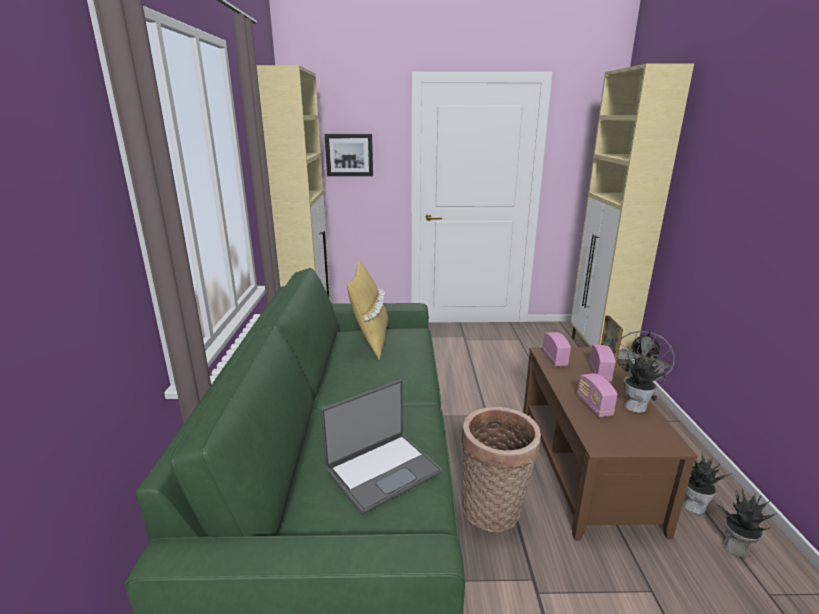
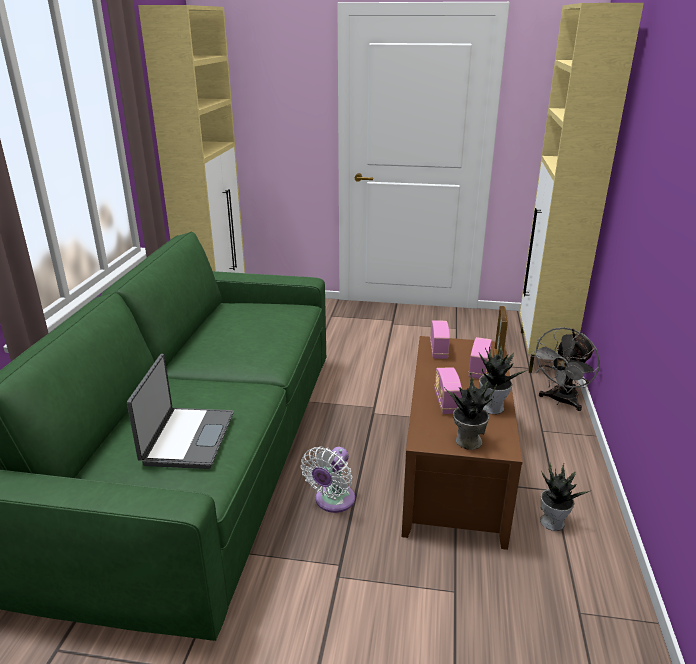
camera: 10 degrees right, 5 degrees up
laptop [321,380,442,515] -> laptop turned 60 degrees counterclockwise [127,354,234,469]
picture [325,134,373,176] -> none
yellow pillow [347,260,388,360] -> none
basket [461,407,541,532] -> white fan [301,447,355,513]
potted plant [716,488,777,558] -> potted plant moved to [444,372,497,450]

